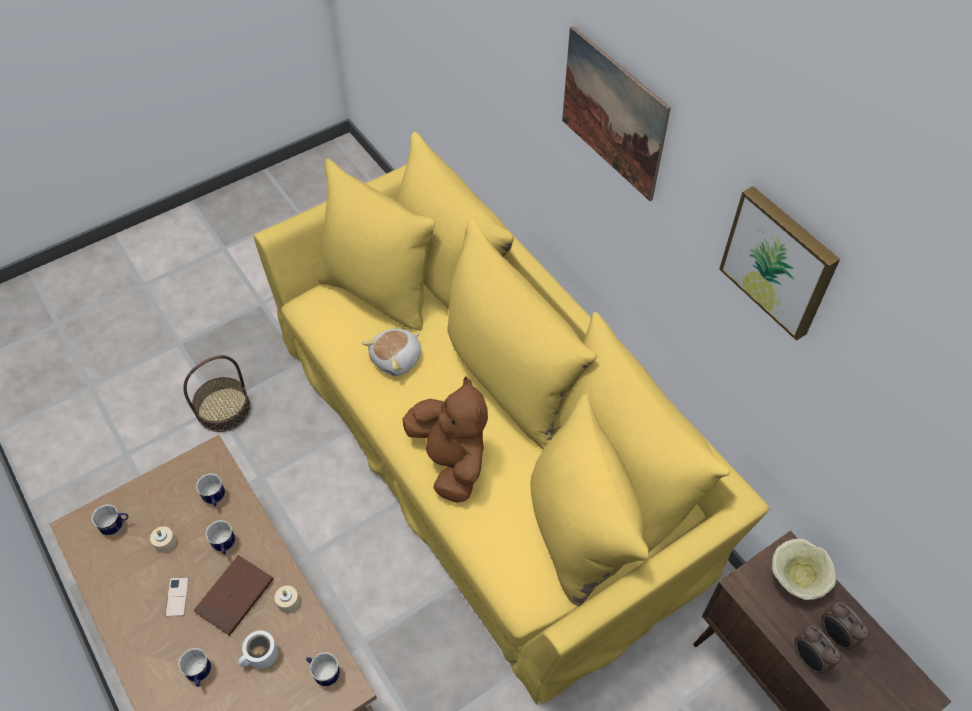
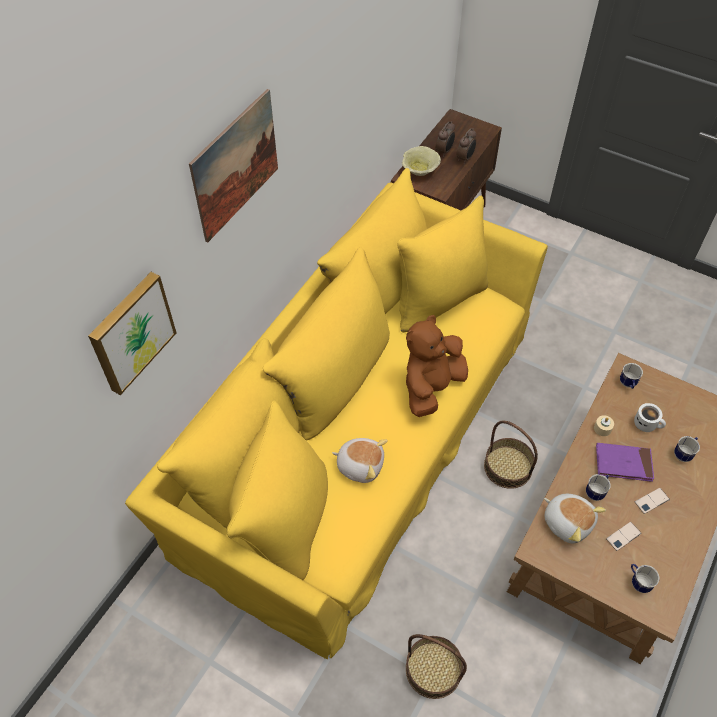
camera: 115 degrees left, 0 degrees up
beige candle [150,526,176,553] -> phone [606,522,642,551]
brown book [194,555,273,636] -> purple book [596,443,654,482]
mug [196,473,225,506] -> plush toy [544,494,606,543]
picture [719,186,840,341] -> picture moved to [88,272,177,395]
none -> basket [484,421,538,489]

